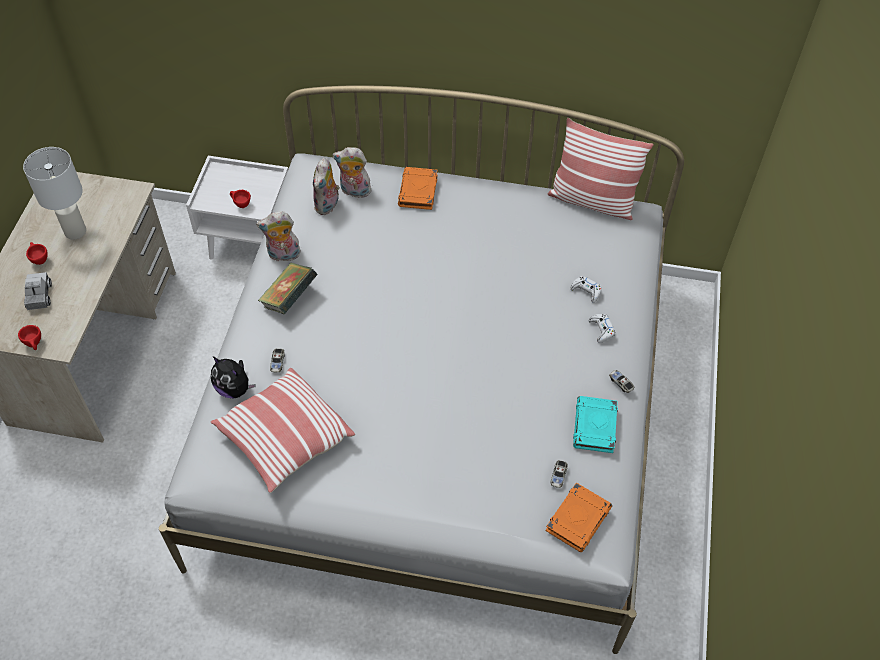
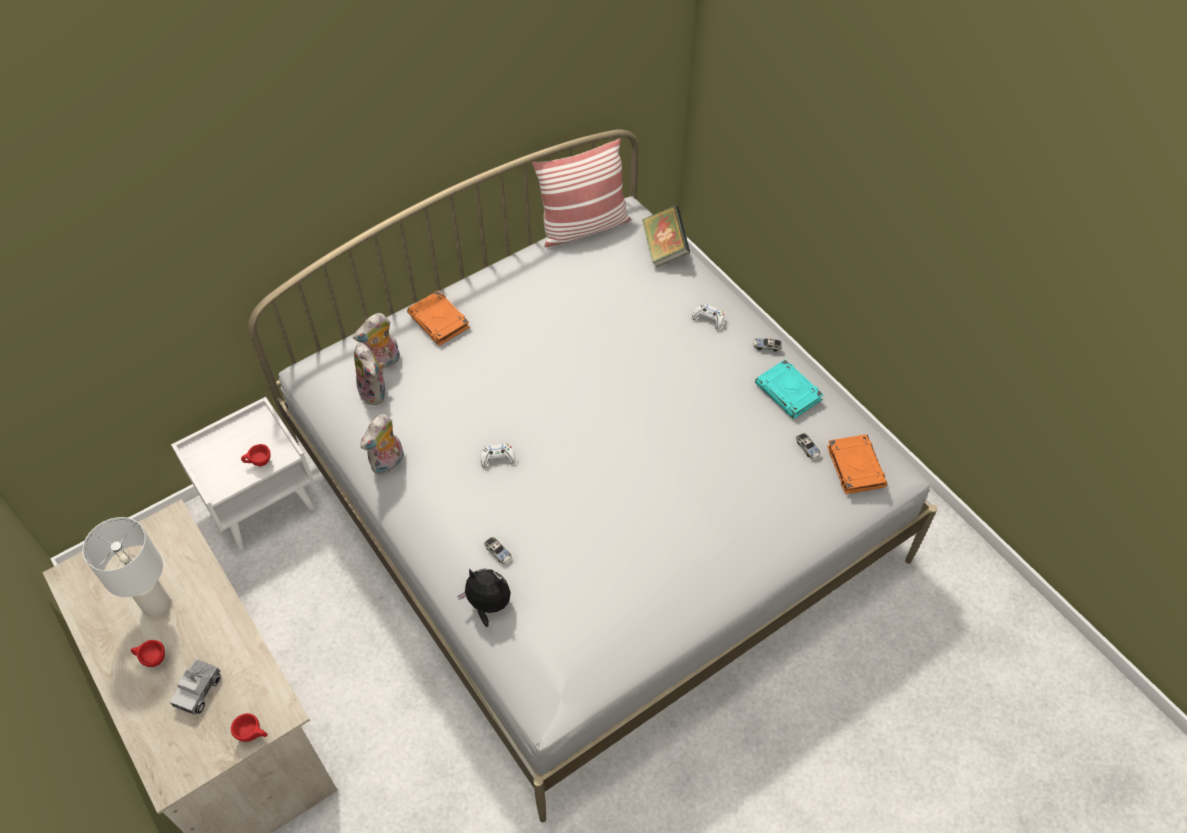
camera: 45 degrees left, 0 degrees up
toy truck [24,272,52,310] -> toy truck turned 105 degrees counterclockwise [170,659,221,715]
plush toy [211,356,256,398] -> plush toy turned 150 degrees counterclockwise [457,569,511,627]
pillow [211,368,355,493] -> none
book [258,262,317,314] -> book moved to [642,205,690,267]
white game controller [570,276,602,303] -> white game controller moved to [480,444,516,468]

